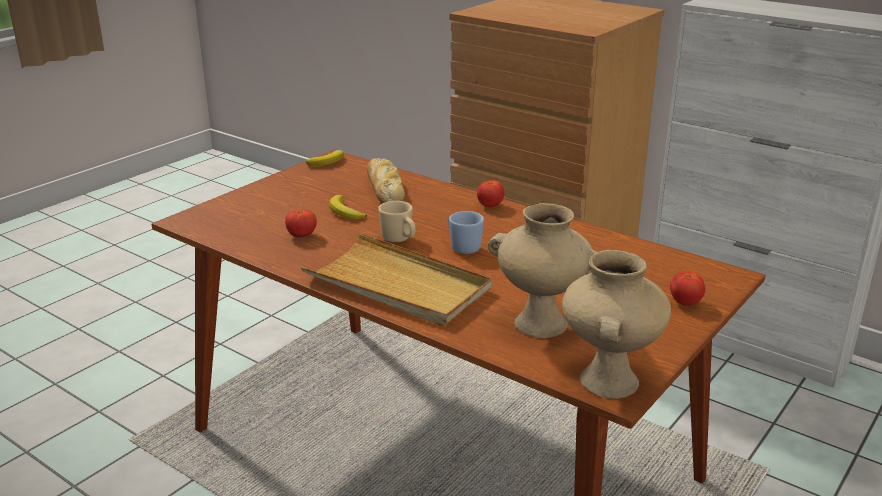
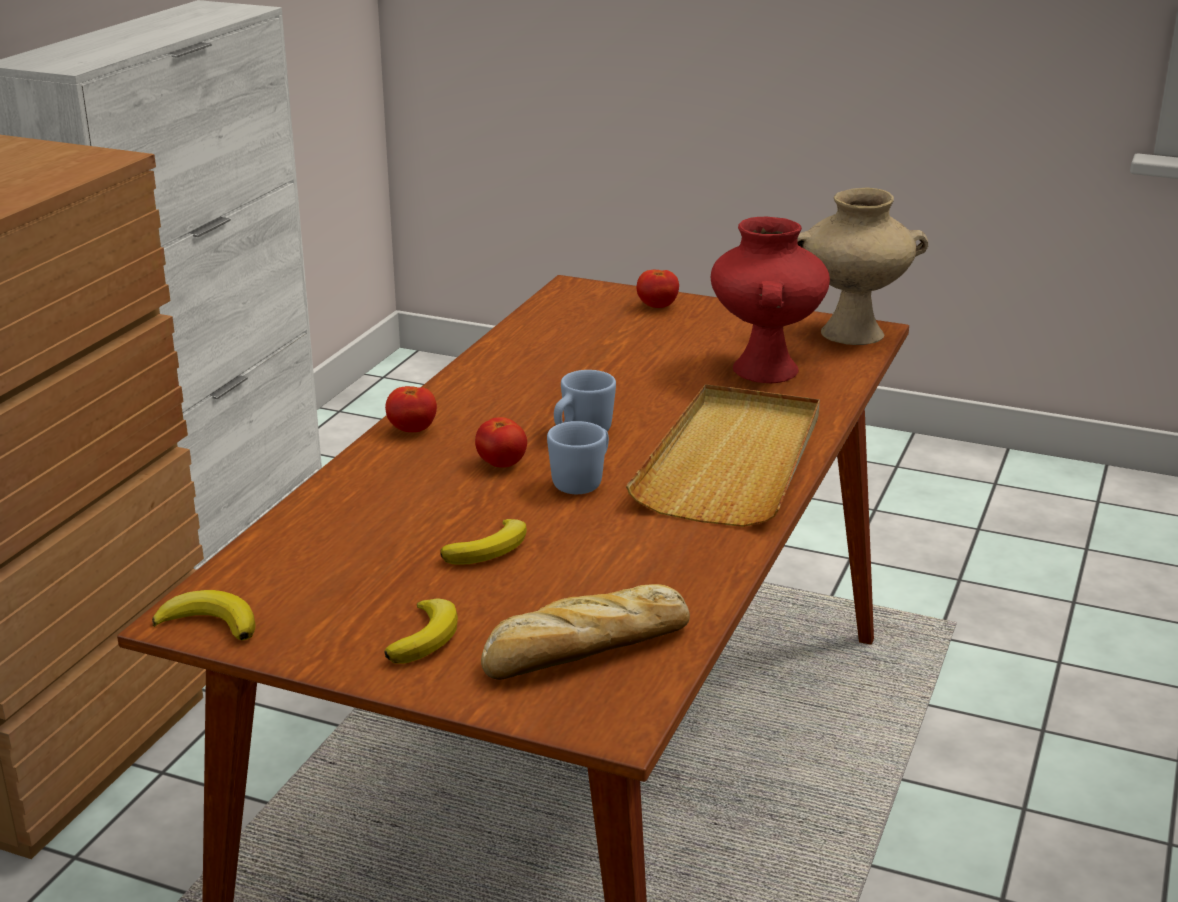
camera: 105 degrees left, 0 degrees up
tomato [285,209,317,237] -> tomato moved to [475,417,527,468]
bread [367,158,405,203] -> bread moved to [481,584,690,680]
beige mug [378,201,416,242] -> blue mug [547,421,609,494]
beige vase [488,203,597,338] -> red vase [711,217,830,384]
none -> banana [384,598,458,664]

